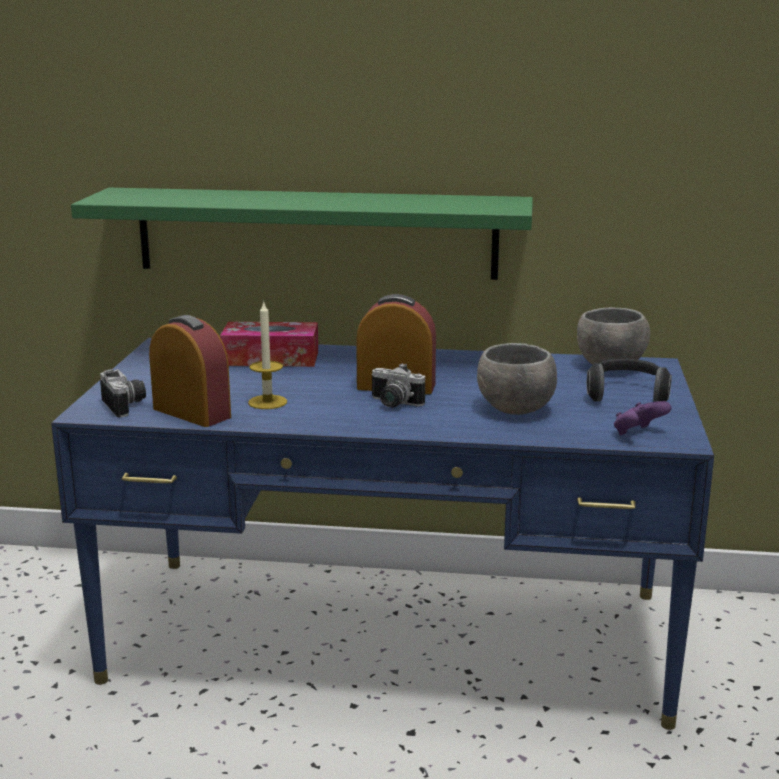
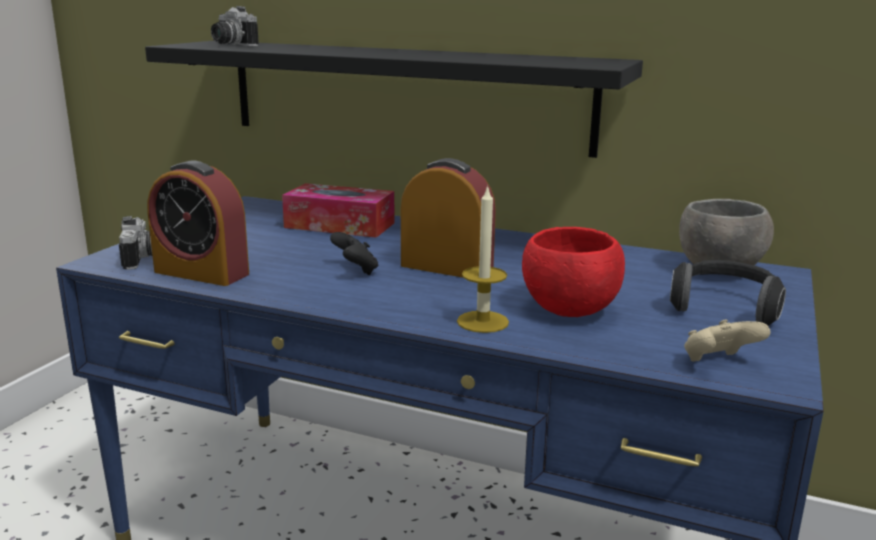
camera: 15 degrees right, 0 degrees up
green shelf [71,188,533,280] -> black shelf [145,41,643,158]
alarm clock [149,315,231,427] -> alarm clock turned 150 degrees clockwise [147,161,249,286]
candle [248,302,287,409] -> candle moved to [457,185,509,333]
camera [371,363,425,408] -> camera moved to [211,6,259,46]
grey bowl [477,343,557,415] -> red bowl [522,227,625,317]
purple game controller [614,401,672,435] -> beige game controller [684,320,770,362]
none -> black game controller [330,232,378,275]

